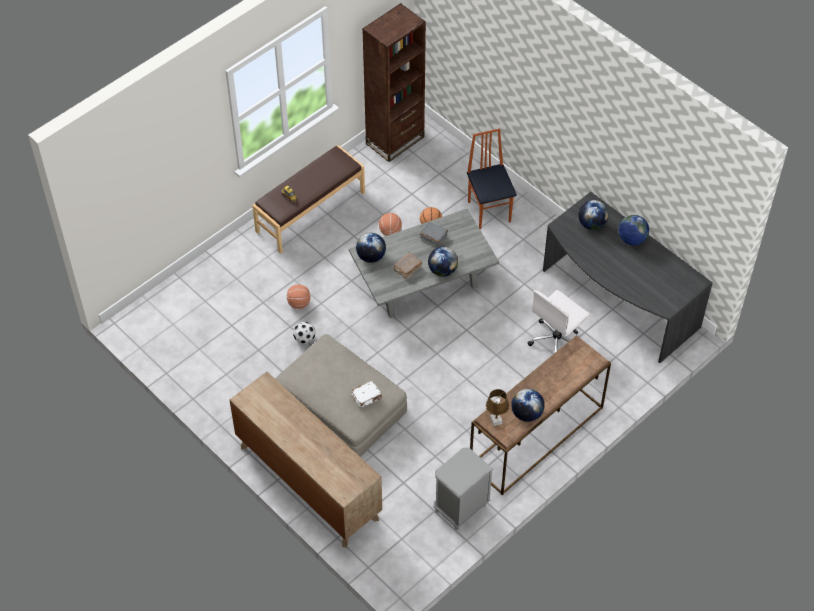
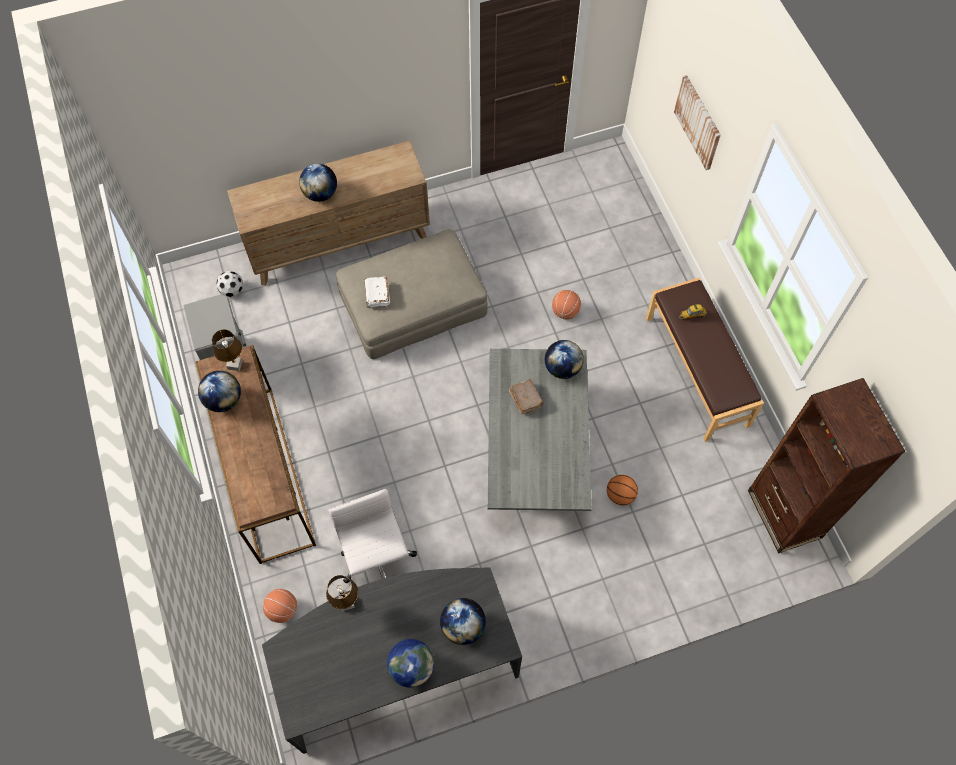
camera: 115 degrees right, 10 degrees up
football [293,322,315,344] -> football moved to [216,271,243,297]
basketball [379,213,402,236] -> basketball moved to [263,589,297,623]
grey book [419,222,448,246] -> none
globe [428,247,458,277] -> globe moved to [299,164,337,202]
chair [467,129,517,229] -> none
none -> brown table lamp [326,575,358,611]
none -> picture [674,75,721,170]

